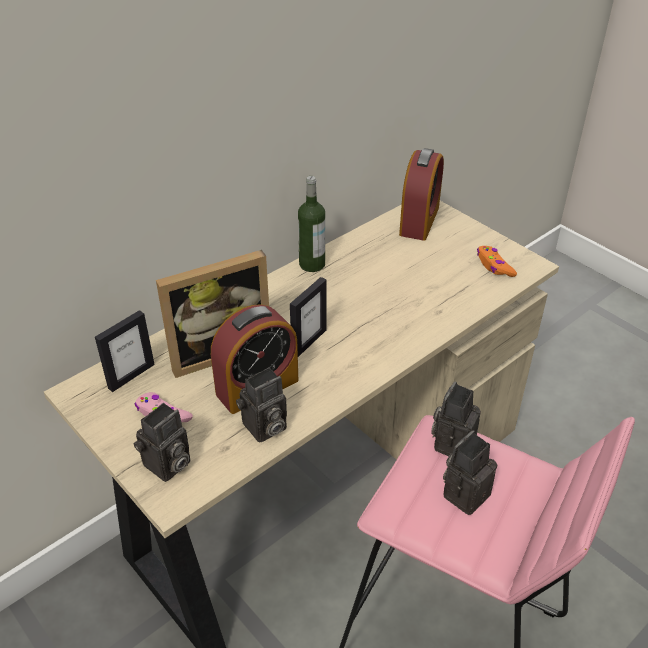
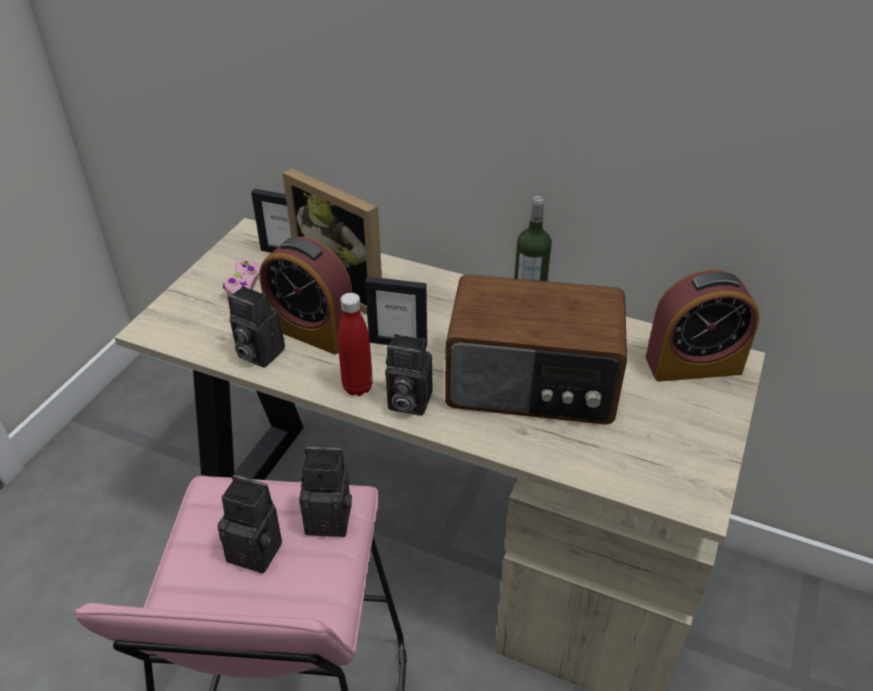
camera: 65 degrees right, 0 degrees up
camera [134,403,191,482] -> camera moved to [385,334,433,416]
orange game controller [477,246,517,277] -> none
none -> red bottle [338,293,373,396]
none -> radio [445,274,627,424]

